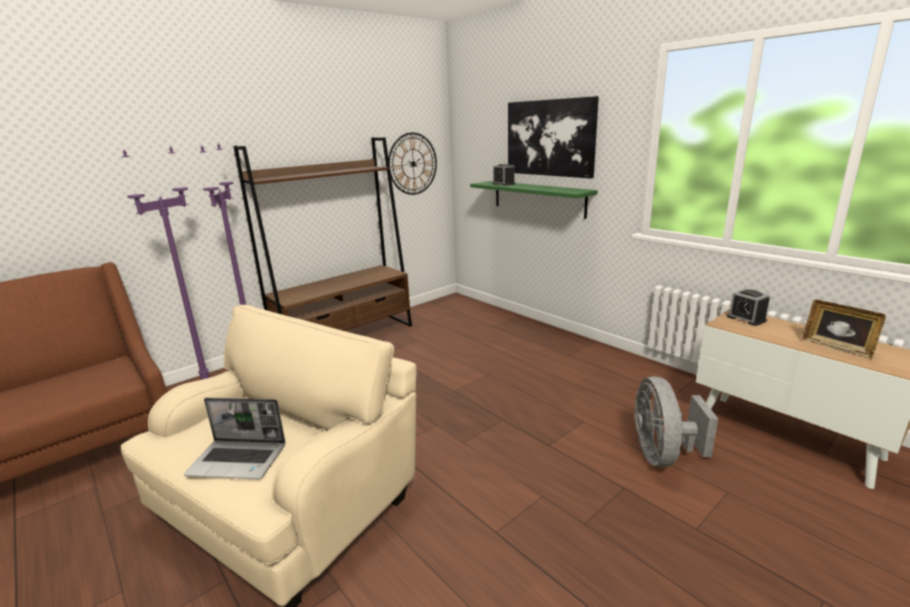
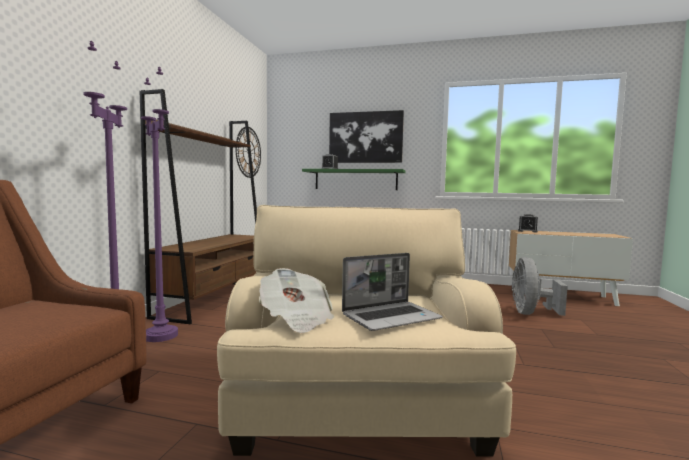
camera: 35 degrees left, 15 degrees down
grey fan [634,376,718,467] -> grey fan turned 45 degrees clockwise [512,257,568,316]
picture frame [802,300,886,360] -> none
none -> newspaper [259,268,334,333]

